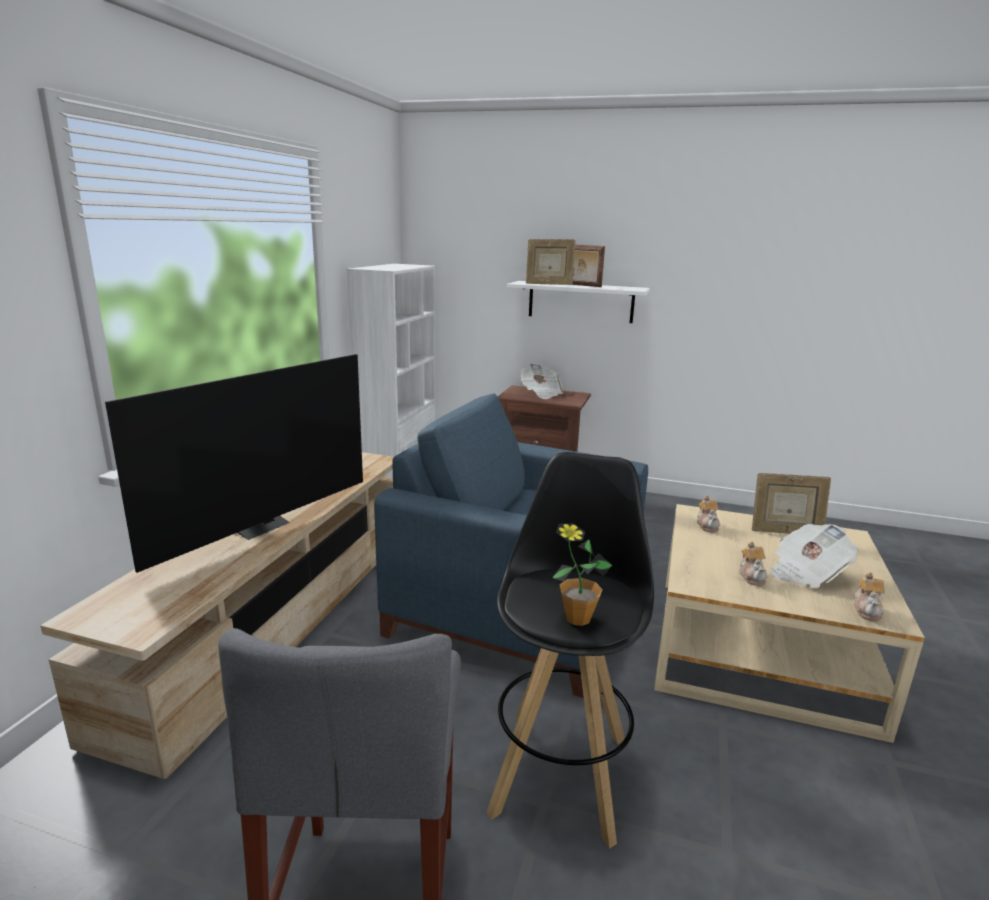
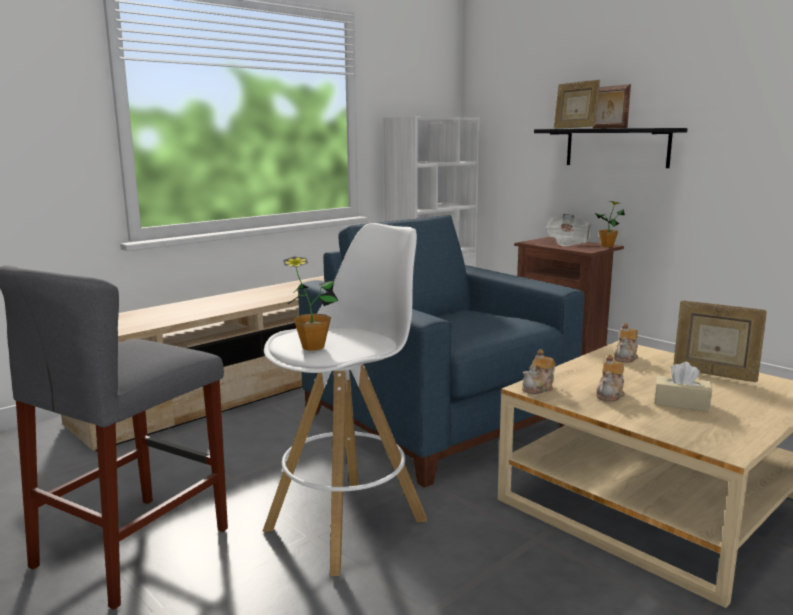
camera: 30 degrees right, 5 degrees down
television [105,354,363,573] -> none
black stool [487,452,654,849] -> white stool [262,223,427,576]
white shelf [507,281,650,323] -> black shelf [534,128,688,168]
newspaper [770,524,858,588] -> beige tissue box [655,362,712,412]
teapot [854,572,885,621] -> teapot moved to [522,349,556,394]
none -> potted plant [595,201,625,247]

